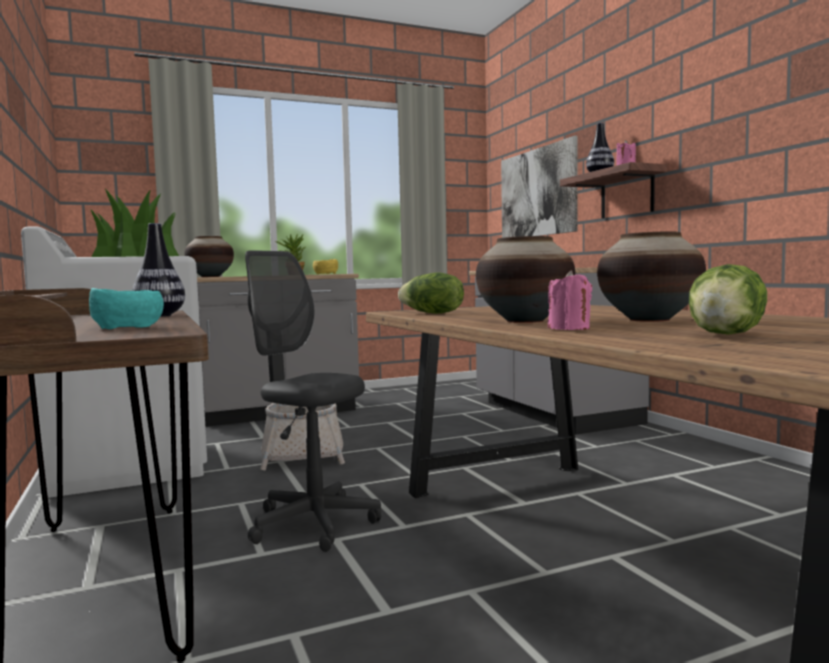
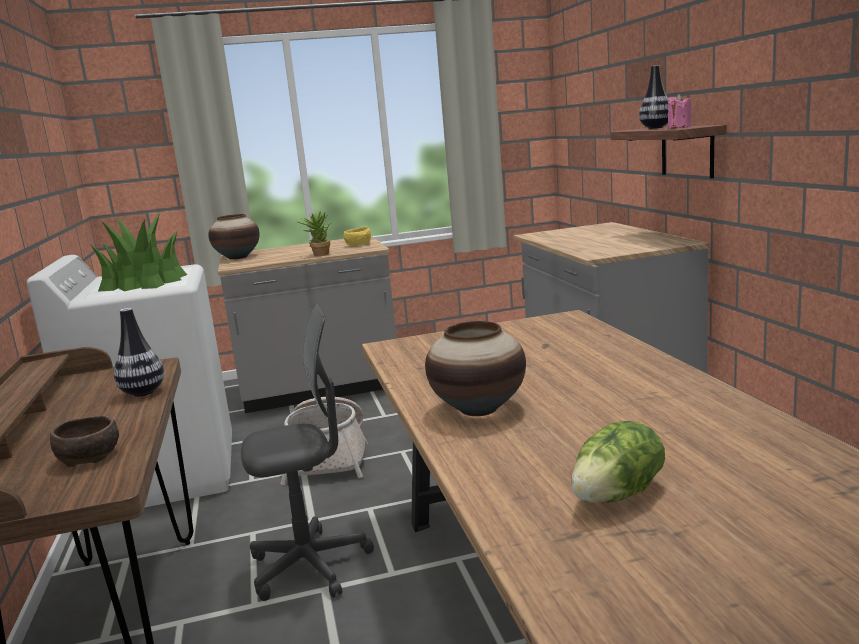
camera: 10 degrees right, 10 degrees up
turquoise bowl [89,288,164,329] -> brown bowl [50,415,119,467]
grey office chair [245,250,382,552] -> grey office chair turned 120 degrees clockwise [241,304,374,601]
lettuce [398,273,464,314] -> none
picture [501,136,578,238] -> none
pink candle [548,270,592,330] -> none
vase [597,231,706,322] -> none

